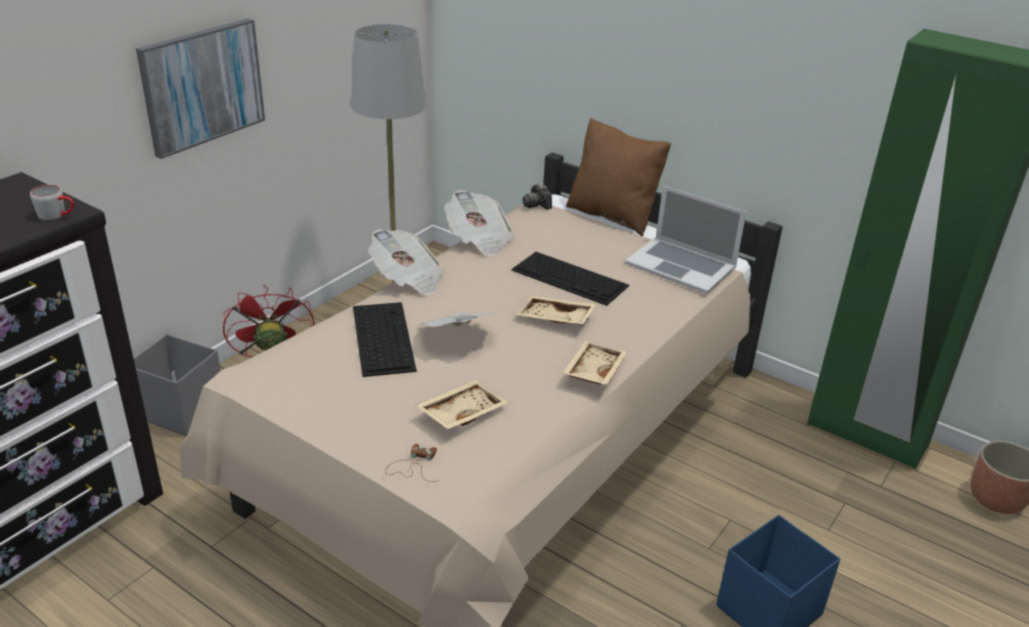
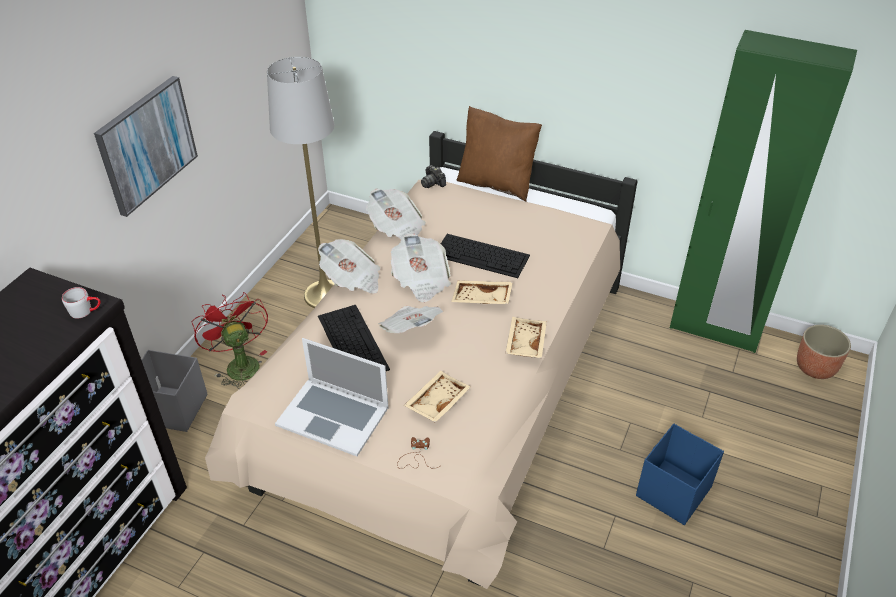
camera: 10 degrees left, 10 degrees up
laptop [625,186,746,294] -> laptop moved to [275,338,389,456]
none -> newspaper [391,233,451,303]

